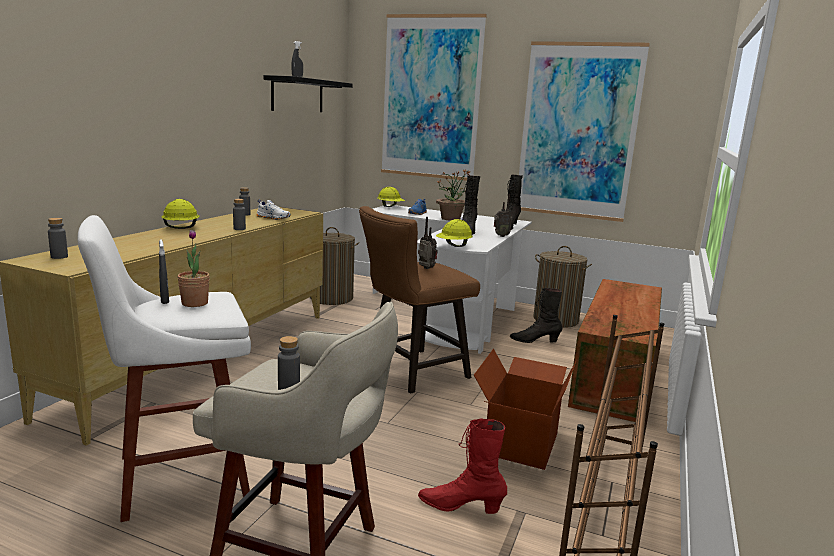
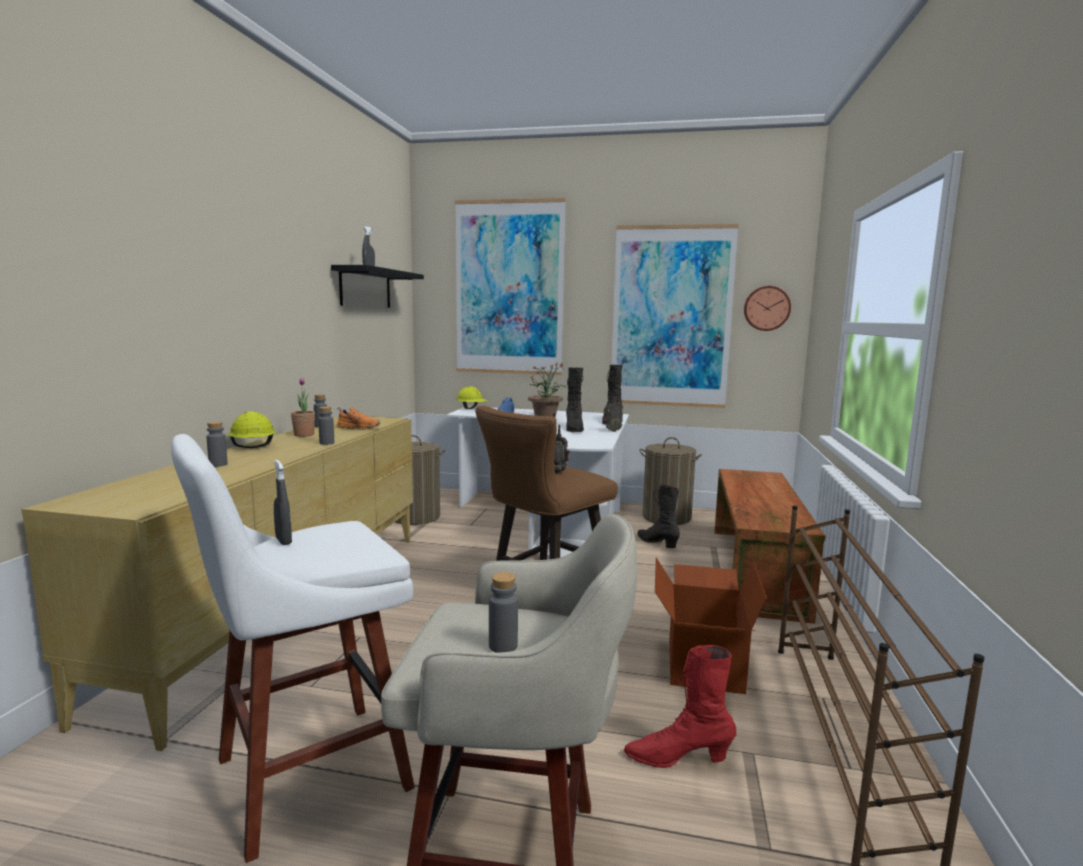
camera: 10 degrees left, 5 degrees down
grey bottle [48,218,68,259] -> grey bottle moved to [207,421,228,467]
potted plant [177,230,210,307] -> potted plant moved to [291,378,315,437]
white shoe [256,200,291,220] -> orange shoe [337,407,380,430]
yellow hard hat [436,219,473,247] -> none
black boot [509,288,562,343] -> black boot turned 60 degrees clockwise [637,485,680,548]
none -> wall clock [744,286,791,331]

